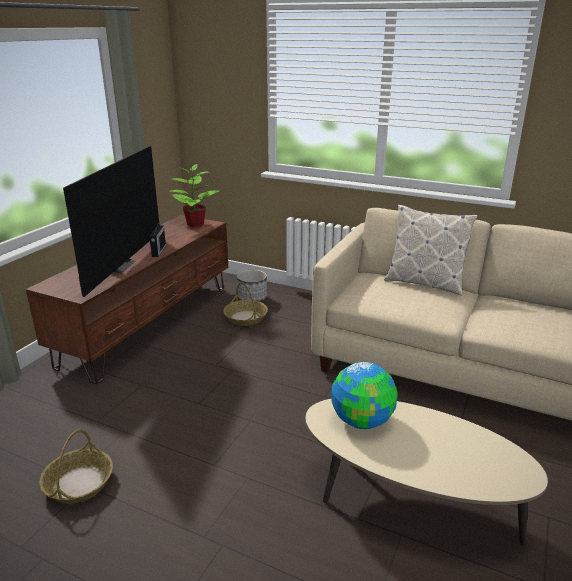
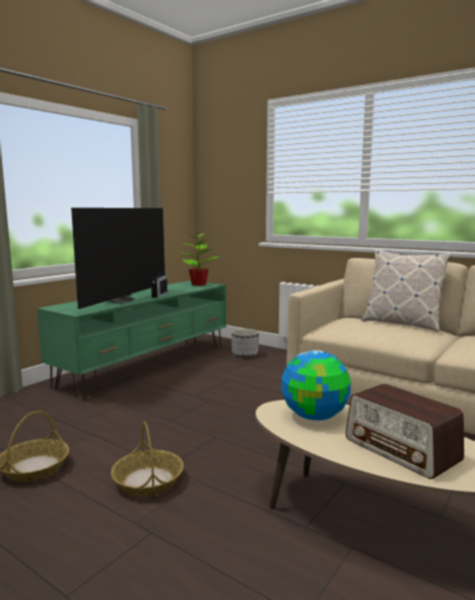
camera: 10 degrees right, 15 degrees down
brown tv stand [26,215,228,384] -> green tv stand [37,281,226,401]
basket [223,282,268,326] -> basket moved to [111,421,184,497]
none -> radio [346,384,464,479]

